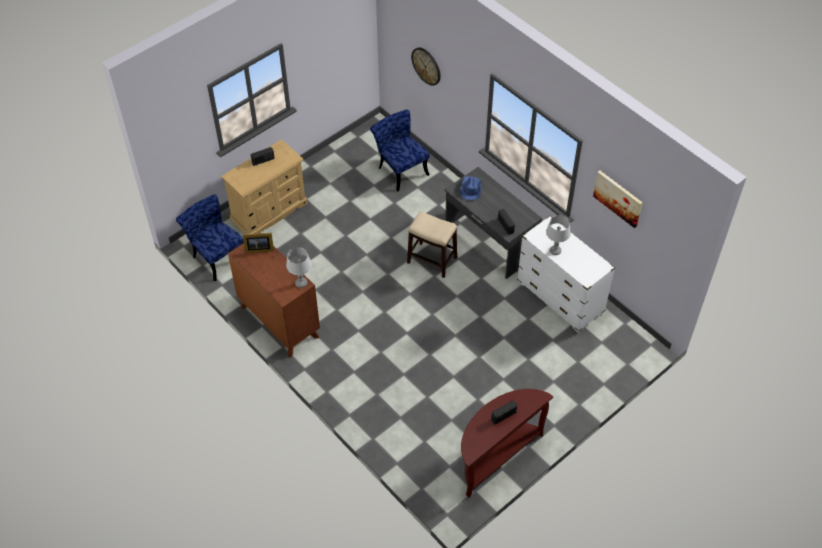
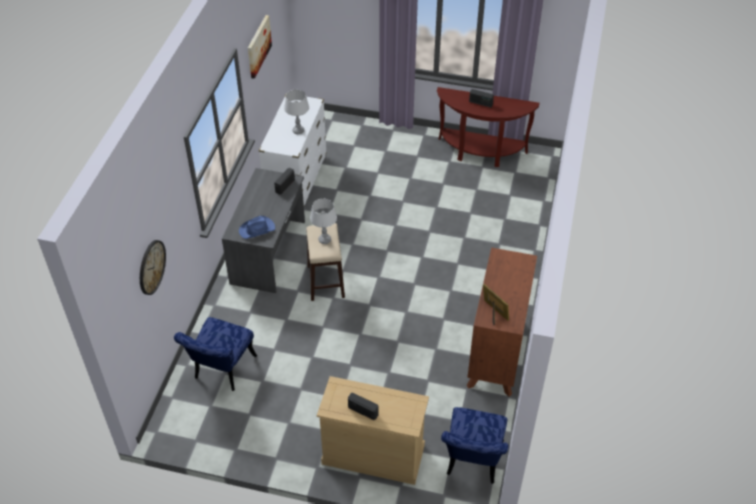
camera: 125 degrees left, 5 degrees down
grey table lamp [286,247,312,288] -> grey table lamp moved to [310,199,337,244]

